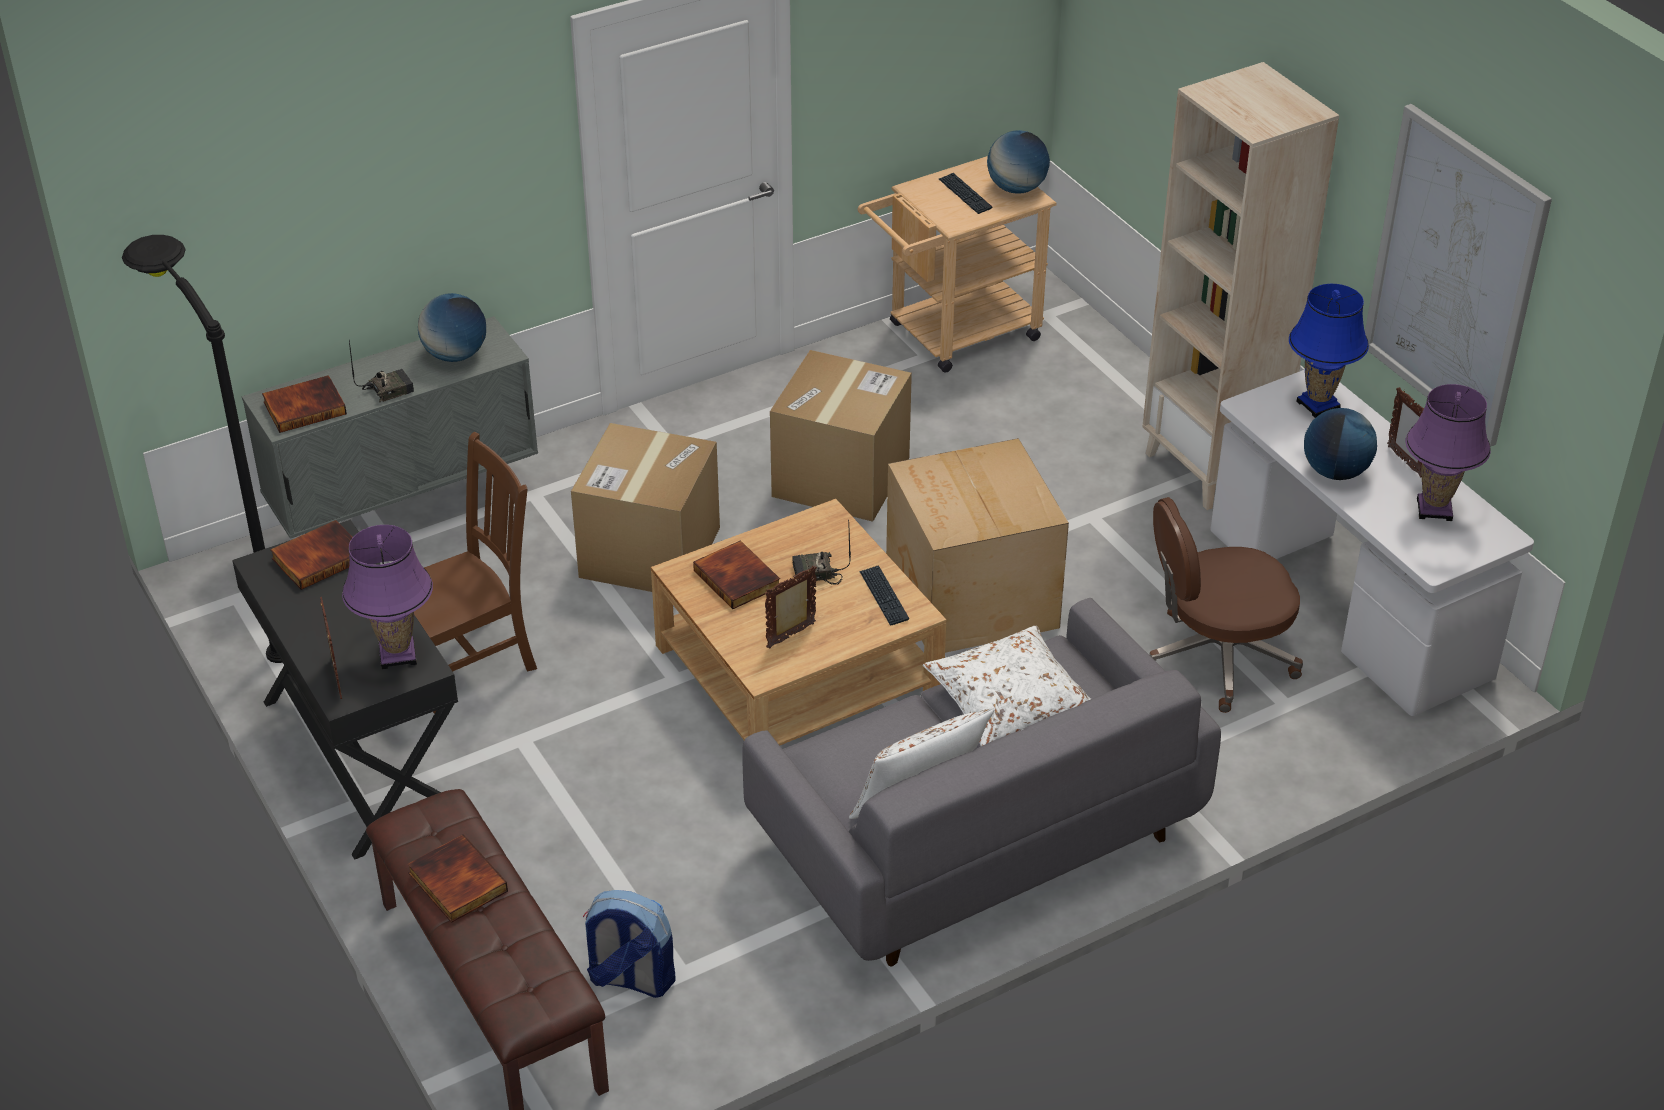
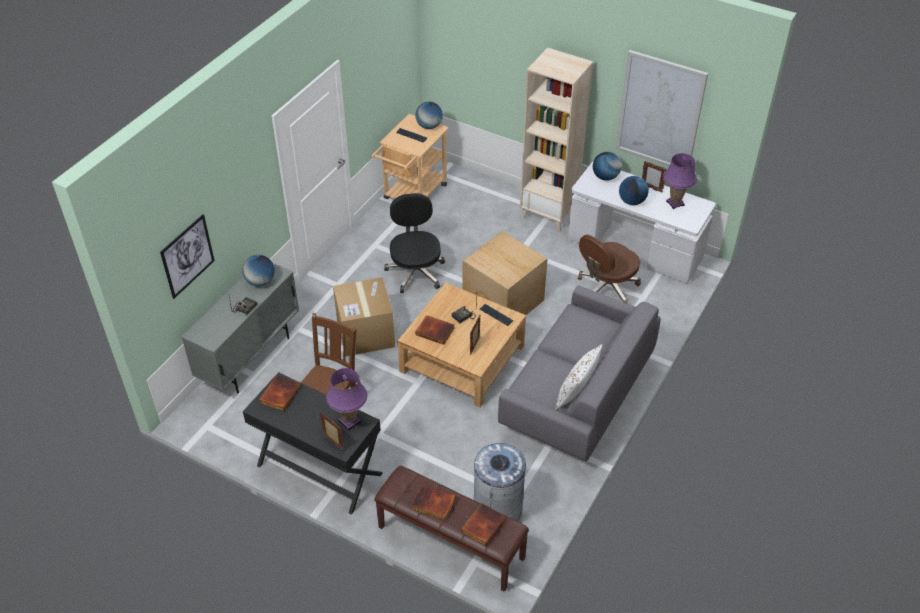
camera: 30 degrees left, 5 degrees up
black floor lamp [122,235,283,663] -> none
book [262,375,347,433] -> book moved to [461,503,506,546]
backpack [583,890,676,998] -> grey trash can [474,443,527,522]
cardboard box [770,350,912,522] -> black office chair [384,193,445,293]
white pillow [923,626,1091,746] -> none
blue table lamp [1289,284,1369,418] -> globe [593,152,621,181]
none -> picture [160,214,215,299]

